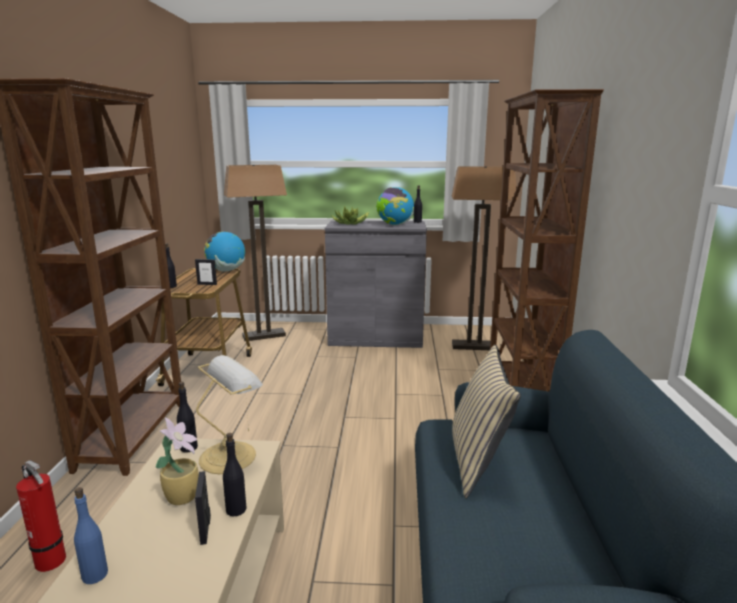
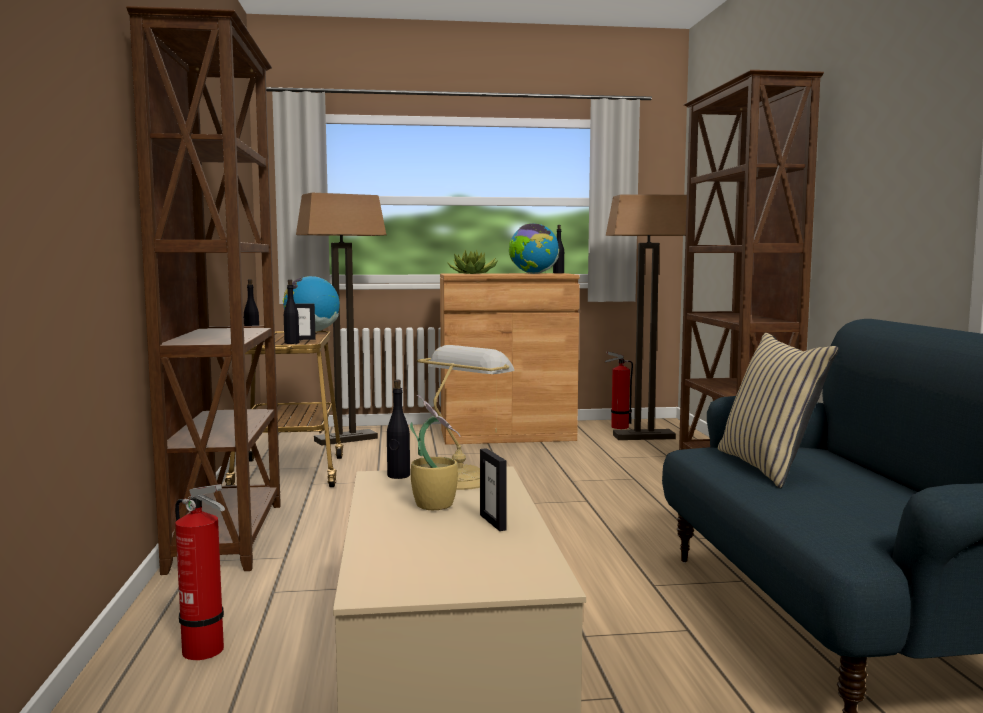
camera: 10 degrees left, 10 degrees down
blue bottle [74,487,108,584] -> none
black bottle [223,433,246,516] -> black bottle moved to [284,280,299,344]
grey cabinet [325,220,427,348] -> brown cabinet [440,273,580,445]
none -> fire extinguisher [605,351,633,429]

